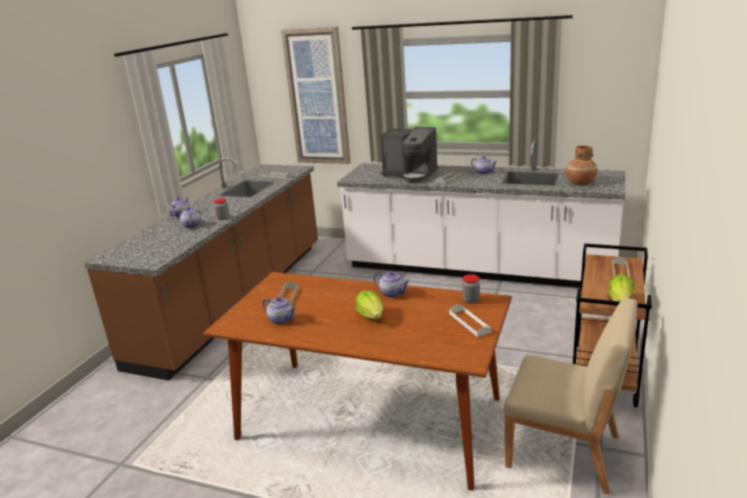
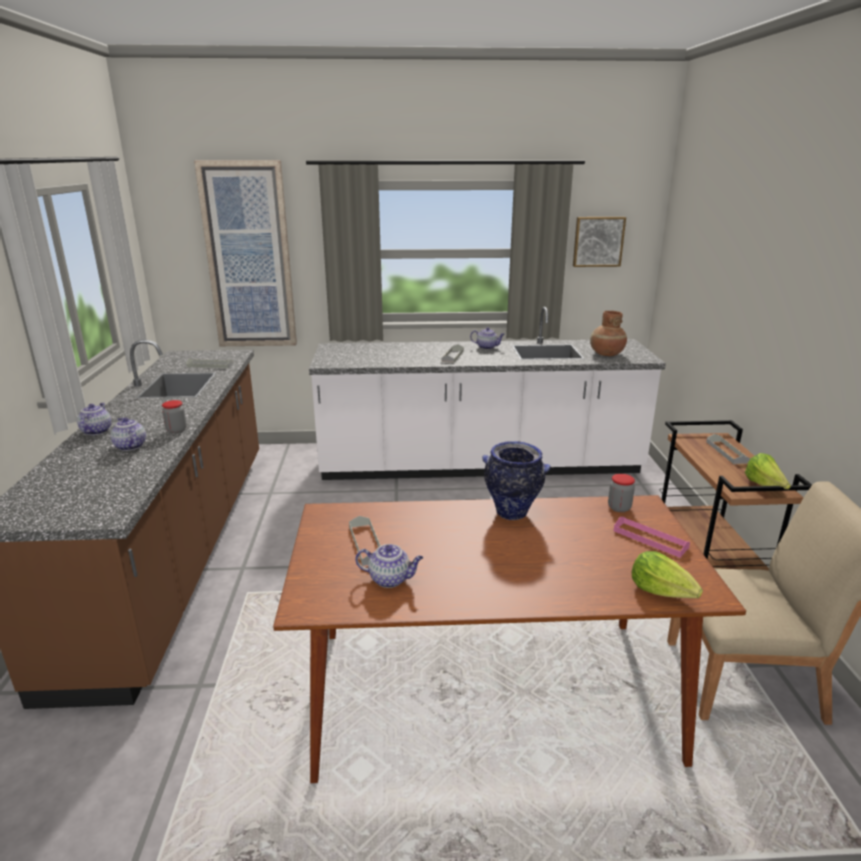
camera: 25 degrees left, 0 degrees up
lettuce [356,291,383,319] -> lettuce moved to [632,551,703,598]
teapot [374,271,410,298] -> vase [482,441,550,520]
coffee machine [380,127,439,183] -> none
white tray [449,304,491,337] -> pink tray [614,517,690,558]
none -> picture [573,217,626,267]

